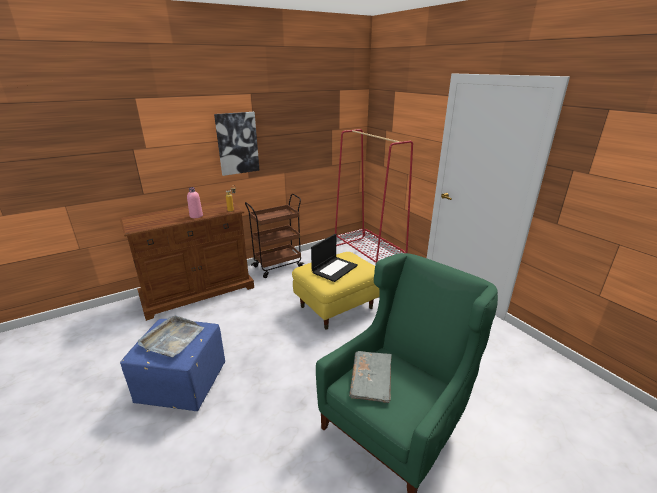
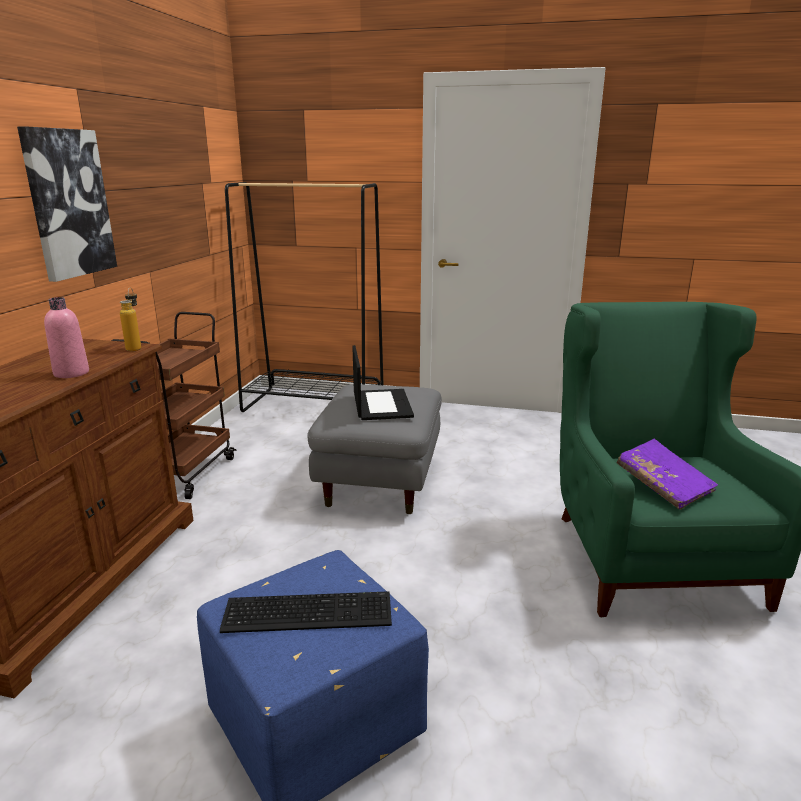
camera: 45 degrees left, 5 degrees down
grey tray [138,316,204,357] -> keyboard [220,591,392,633]
yellow ottoman [292,252,380,330] -> grey ottoman [307,384,442,514]
red clothes rack [335,129,413,263] -> black clothes rack [225,182,384,412]
grey book [349,351,392,403] -> purple book [617,439,718,510]

